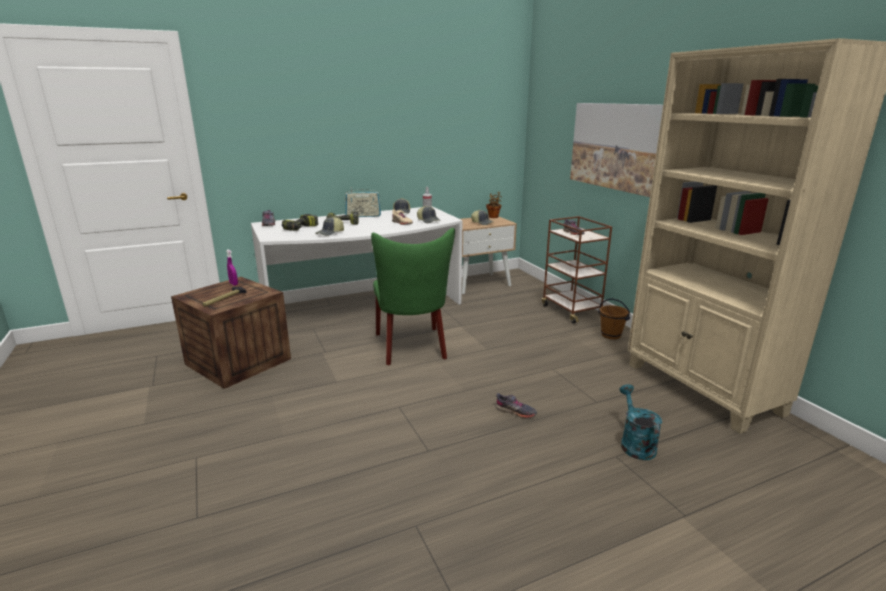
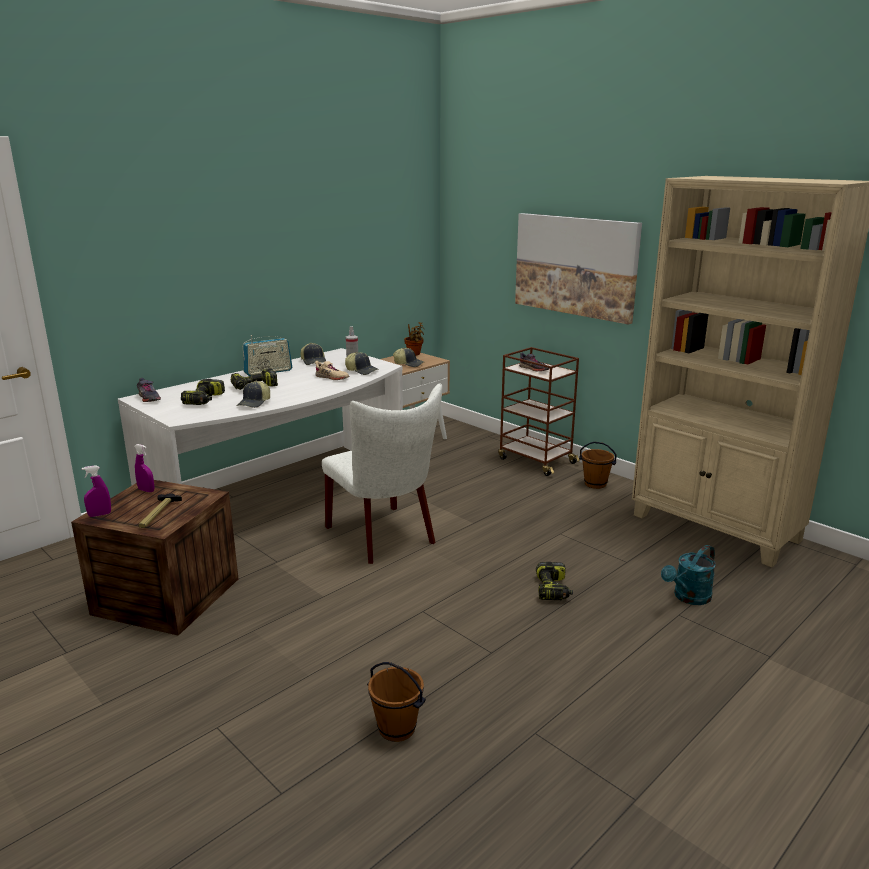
camera: 20 degrees left, 0 degrees up
green chair [371,228,455,365] -> white chair [322,383,442,564]
grey shoe [495,393,537,418] -> power drill [536,562,573,600]
turquoise watering can [619,384,662,460] -> turquoise watering can turned 105 degrees counterclockwise [661,545,716,605]
none -> purple spray bottle [82,465,111,517]
none -> brown bucket [367,662,426,742]

